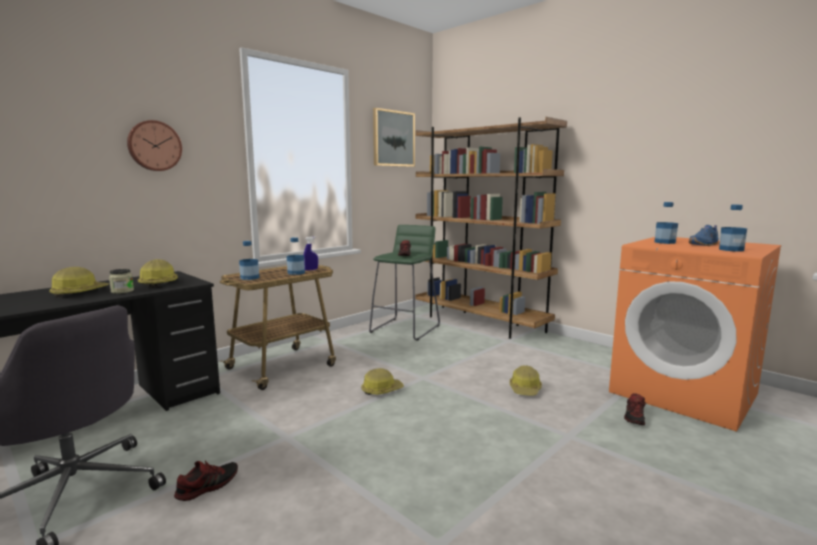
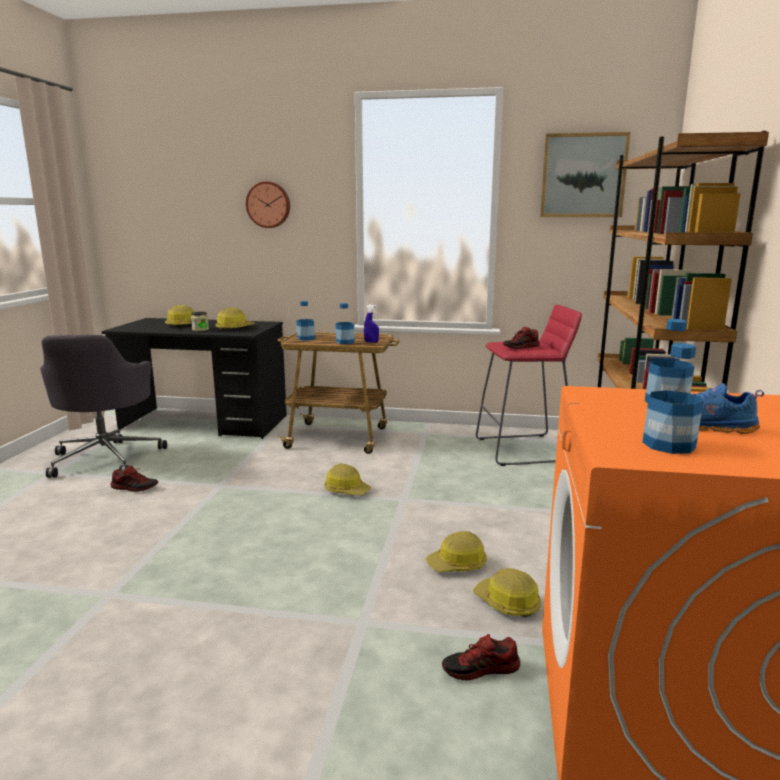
camera: 55 degrees right, 5 degrees up
green stool [369,225,440,341] -> red stool [476,304,582,466]
none -> hard hat [473,568,541,617]

